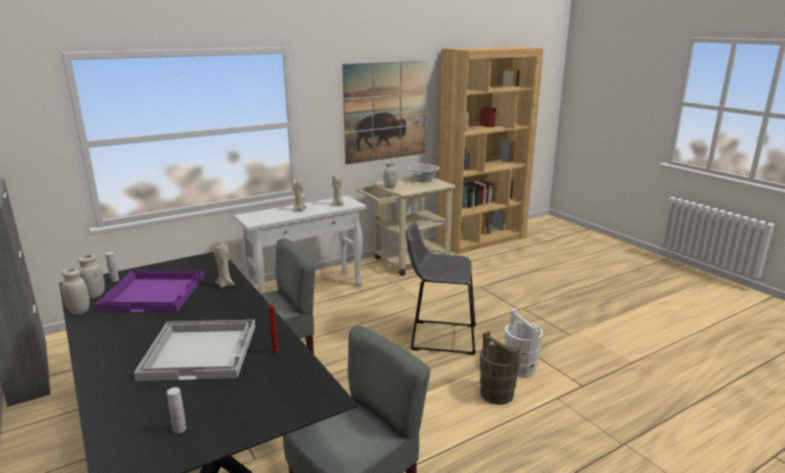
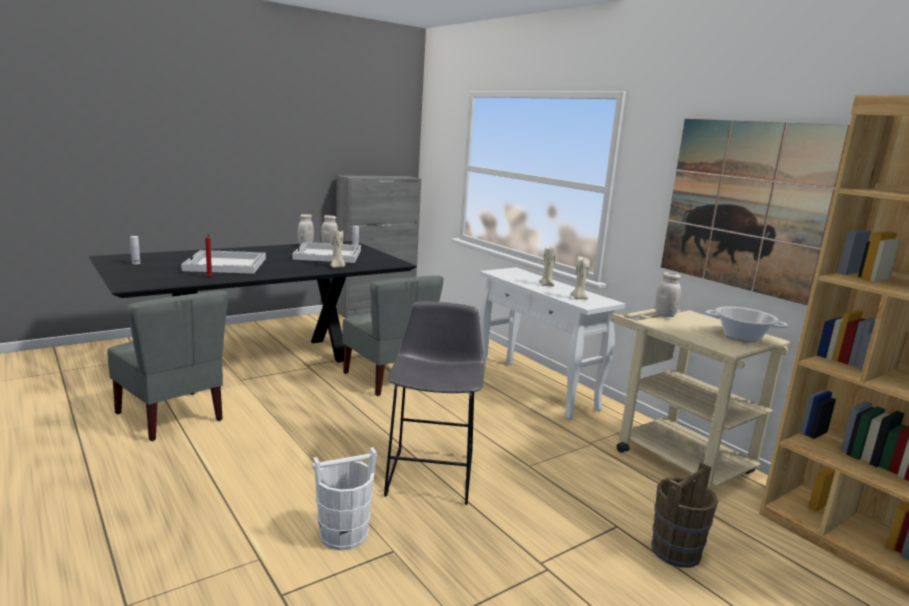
camera: 85 degrees right, 5 degrees down
purple tray [95,270,204,312] -> white tray [292,242,361,263]
brown bucket [480,331,521,405] -> brown bucket moved to [651,463,718,568]

